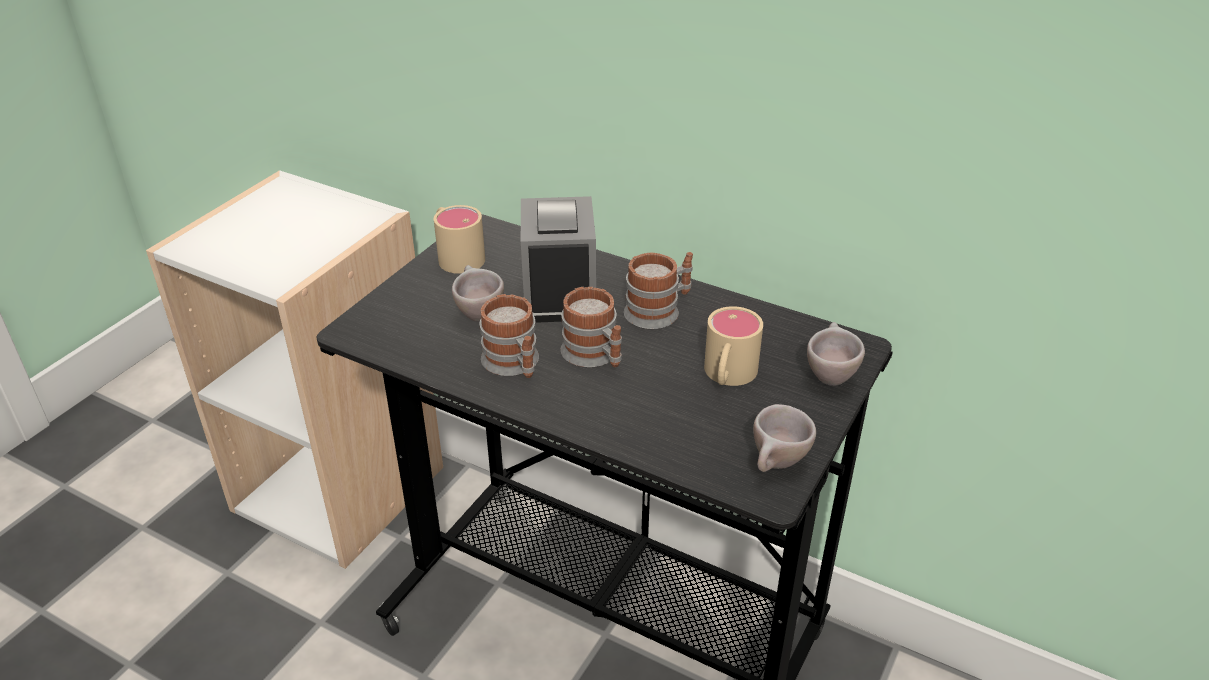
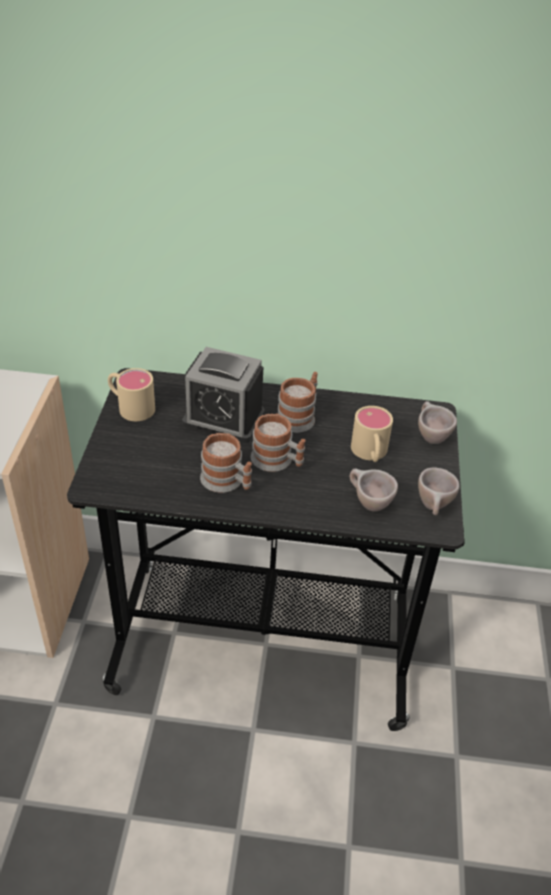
camera: 25 degrees left, 5 degrees up
beige cup [452,265,504,322] -> beige cup moved to [350,468,398,512]
alarm clock [521,196,596,323] -> alarm clock turned 45 degrees counterclockwise [182,347,265,443]

